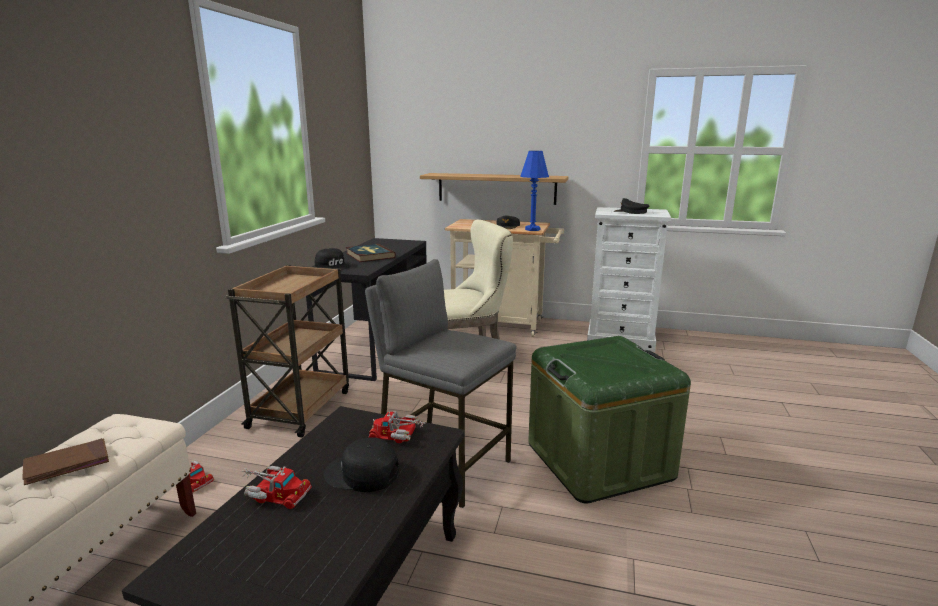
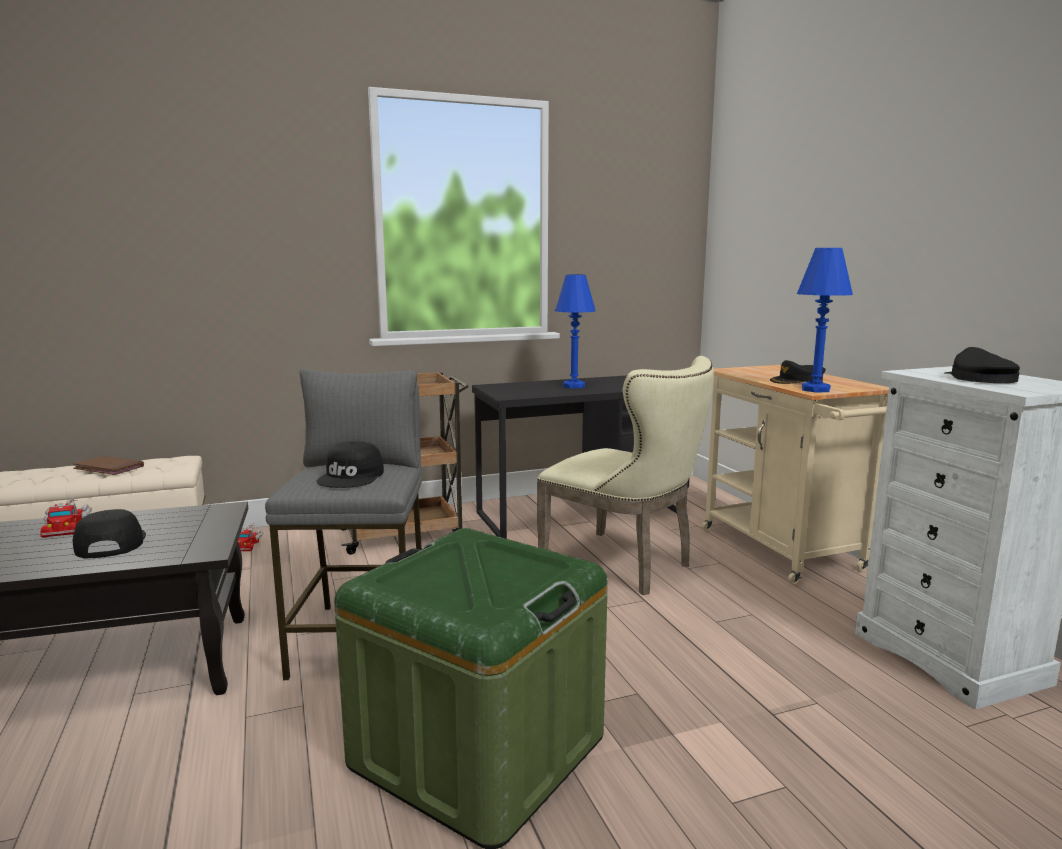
camera: 55 degrees right, 5 degrees down
black cap [315,248,350,270] -> black cap moved to [316,441,384,488]
book [346,244,396,262] -> blue table lamp [555,275,596,388]
toy truck [369,411,427,443] -> none
shelf [420,173,568,205] -> none

